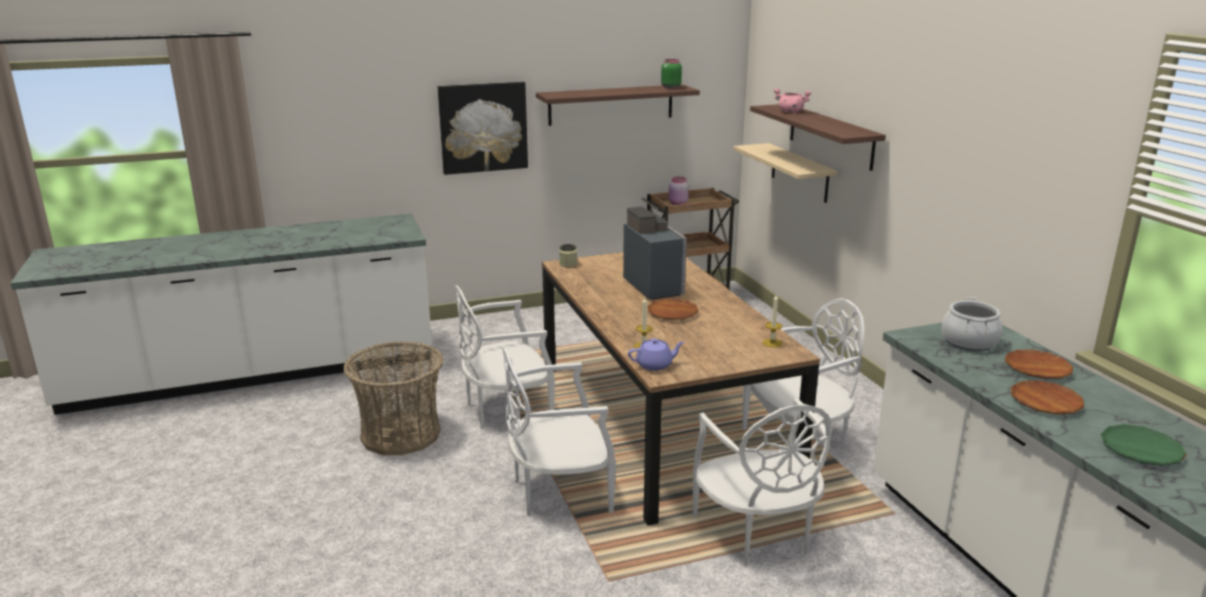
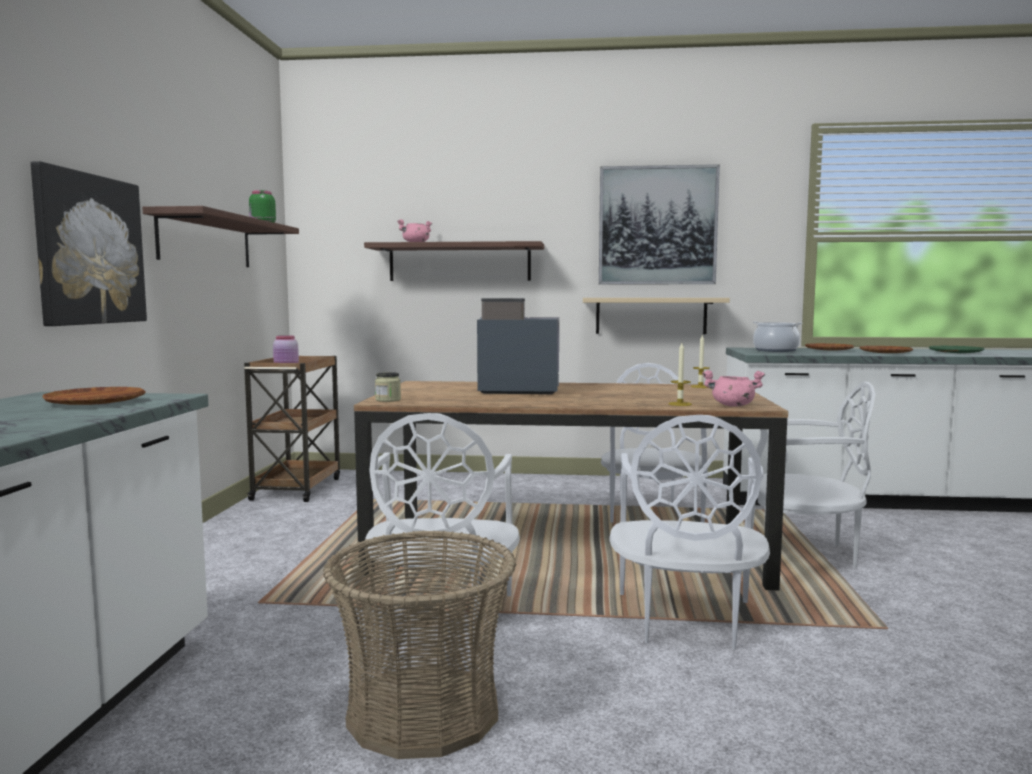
camera: 65 degrees left, 15 degrees down
purple teapot [628,339,684,371] -> pink cooking pot [702,370,765,407]
brown plate [648,299,698,320] -> brown plate moved to [42,387,146,405]
beige shelf [733,143,838,203] -> beige shelf moved to [583,298,730,334]
none -> picture [599,164,720,284]

